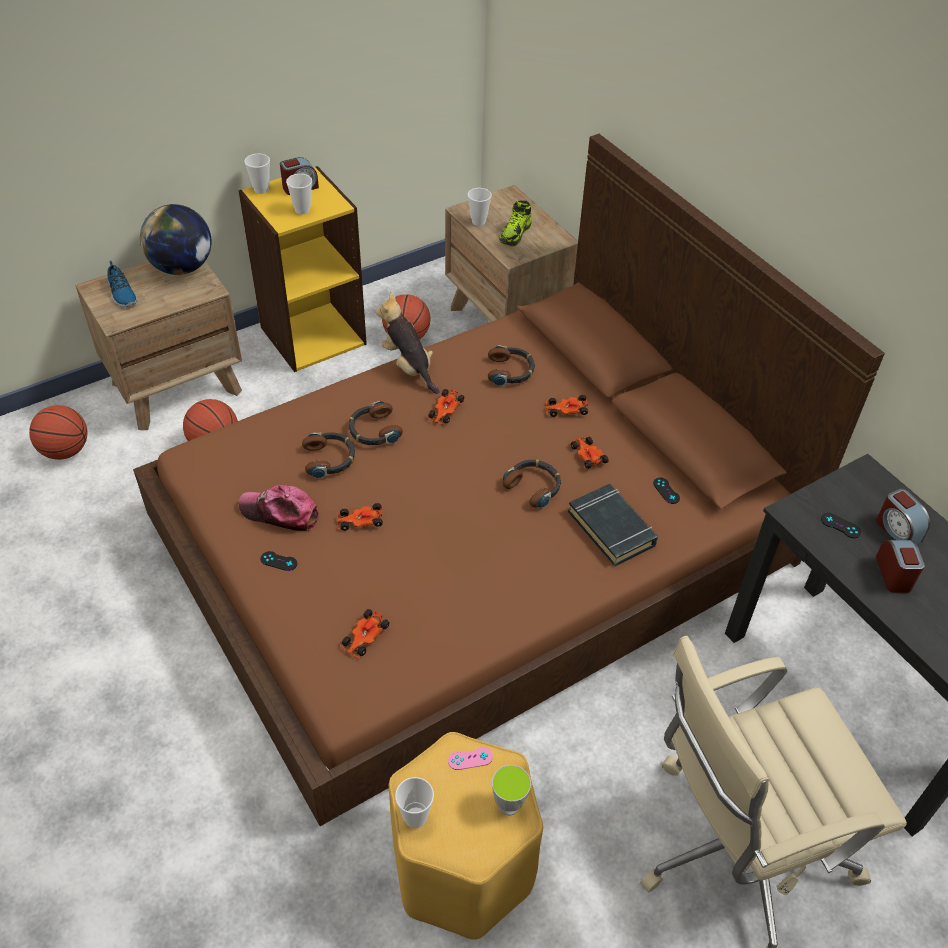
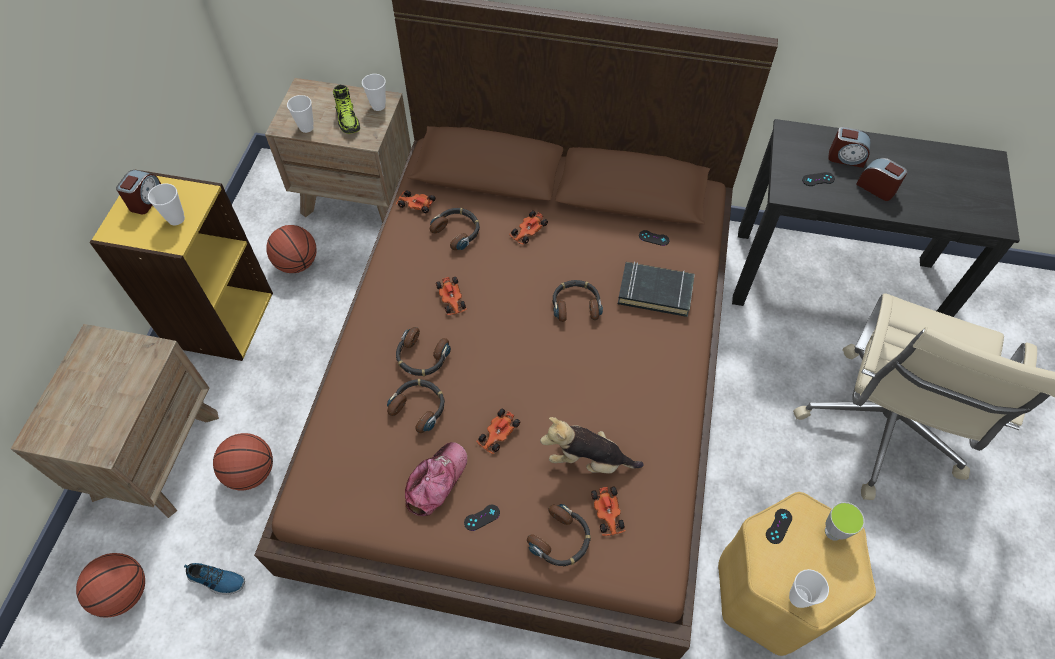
camera: 45 degrees left, 10 degrees up
shoe [107,261,138,307] -> shoe moved to [184,563,245,595]
globe [140,204,211,275] -> none
cap [239,485,319,531] -> cap turned 150 degrees clockwise [405,442,467,516]
cup [244,154,270,194] -> cup moved to [362,74,386,111]
plush toy [376,292,439,394] -> plush toy moved to [540,417,644,474]
pink game controller [448,747,493,770] -> black game controller [766,509,792,544]
toy car [569,436,609,469] -> toy car moved to [396,190,436,213]
none -> headphones [527,504,591,566]

